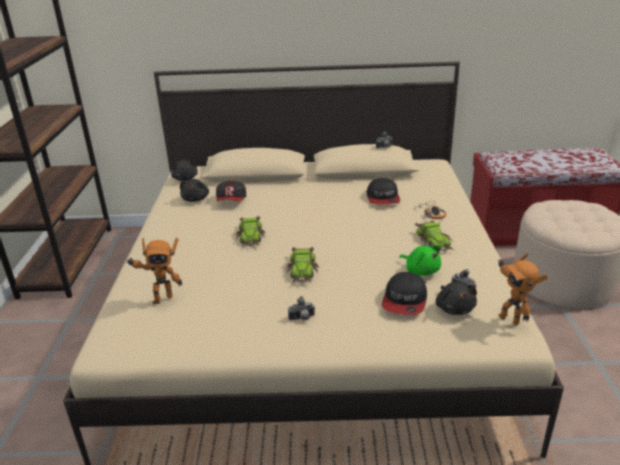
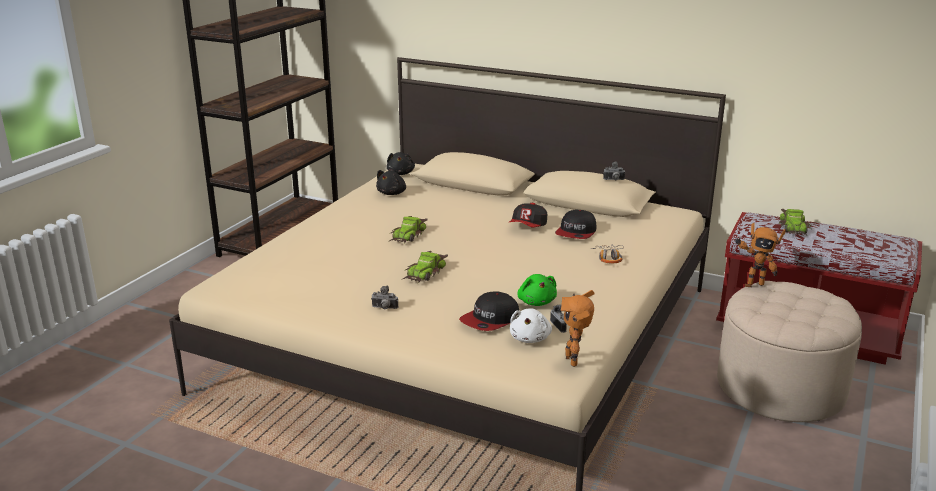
camera: 25 degrees right, 5 degrees down
toy robot [126,238,182,304] -> toy robot moved to [734,222,786,287]
cap [216,180,246,201] -> cap moved to [509,203,548,228]
toy car [415,220,455,251] -> toy car moved to [779,209,812,235]
black plush toy [436,282,477,315] -> white plush toy [510,308,552,343]

